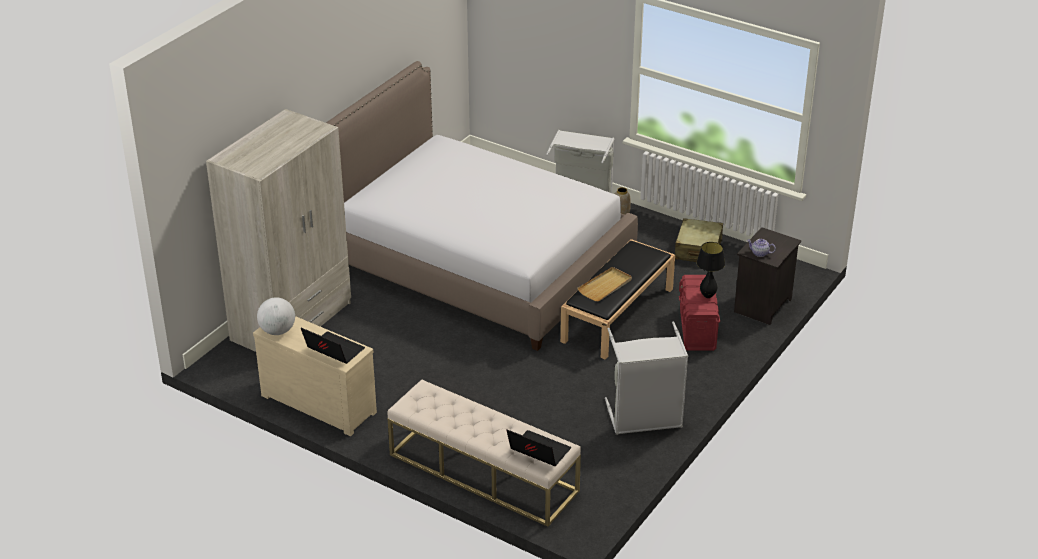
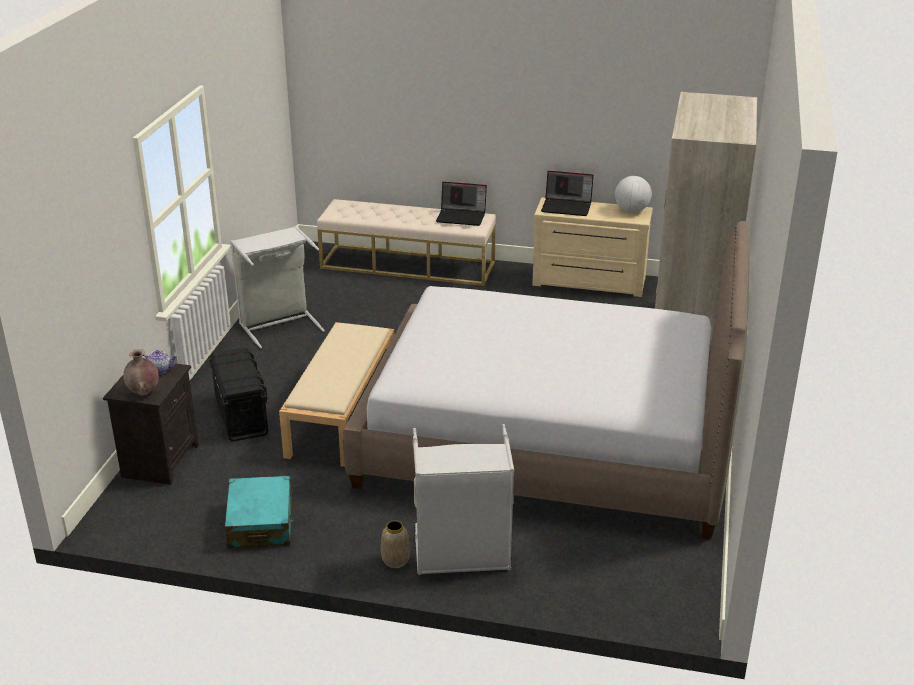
camera: 160 degrees right, 5 degrees down
laptop [506,429,571,466] -> laptop moved to [436,182,487,226]
black bench [560,239,675,360] -> beige bench [279,322,394,467]
beige tray [577,267,632,301] -> none
beige suitcase [675,218,723,262] -> turquoise suitcase [225,476,293,549]
red storage box [679,275,720,351] -> black storage box [209,347,268,442]
black table lamp [697,242,725,298] -> none
none -> brown vase [123,349,159,396]

